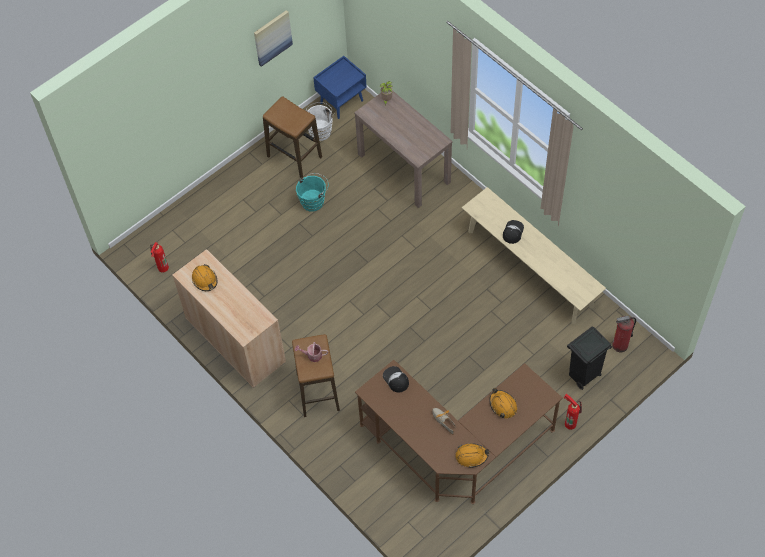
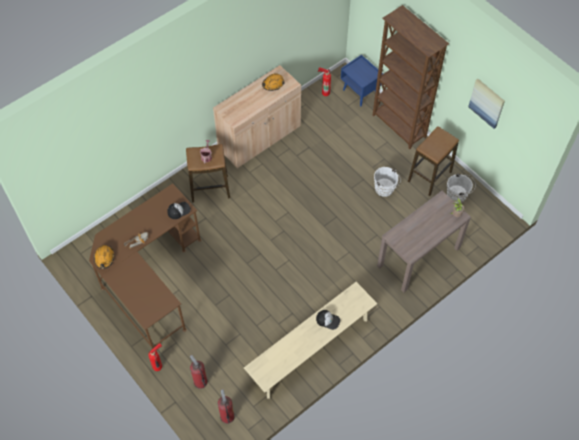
camera: 90 degrees right, 0 degrees up
turquoise bucket [296,173,329,211] -> white bucket [374,167,401,197]
blue nightstand [313,56,367,119] -> blue nightstand moved to [341,55,383,106]
orange hard hat [490,388,517,418] -> none
black trash can [567,326,612,390] -> fire extinguisher [189,355,208,389]
none -> brown bookcase [373,5,449,149]

